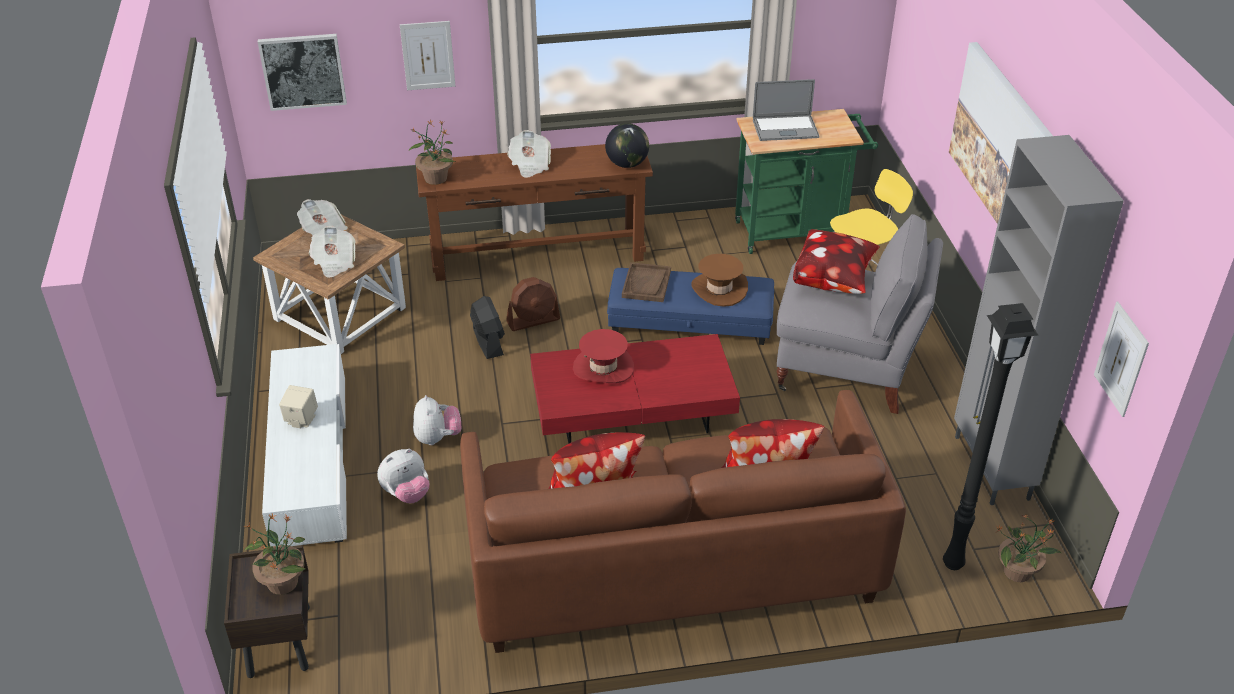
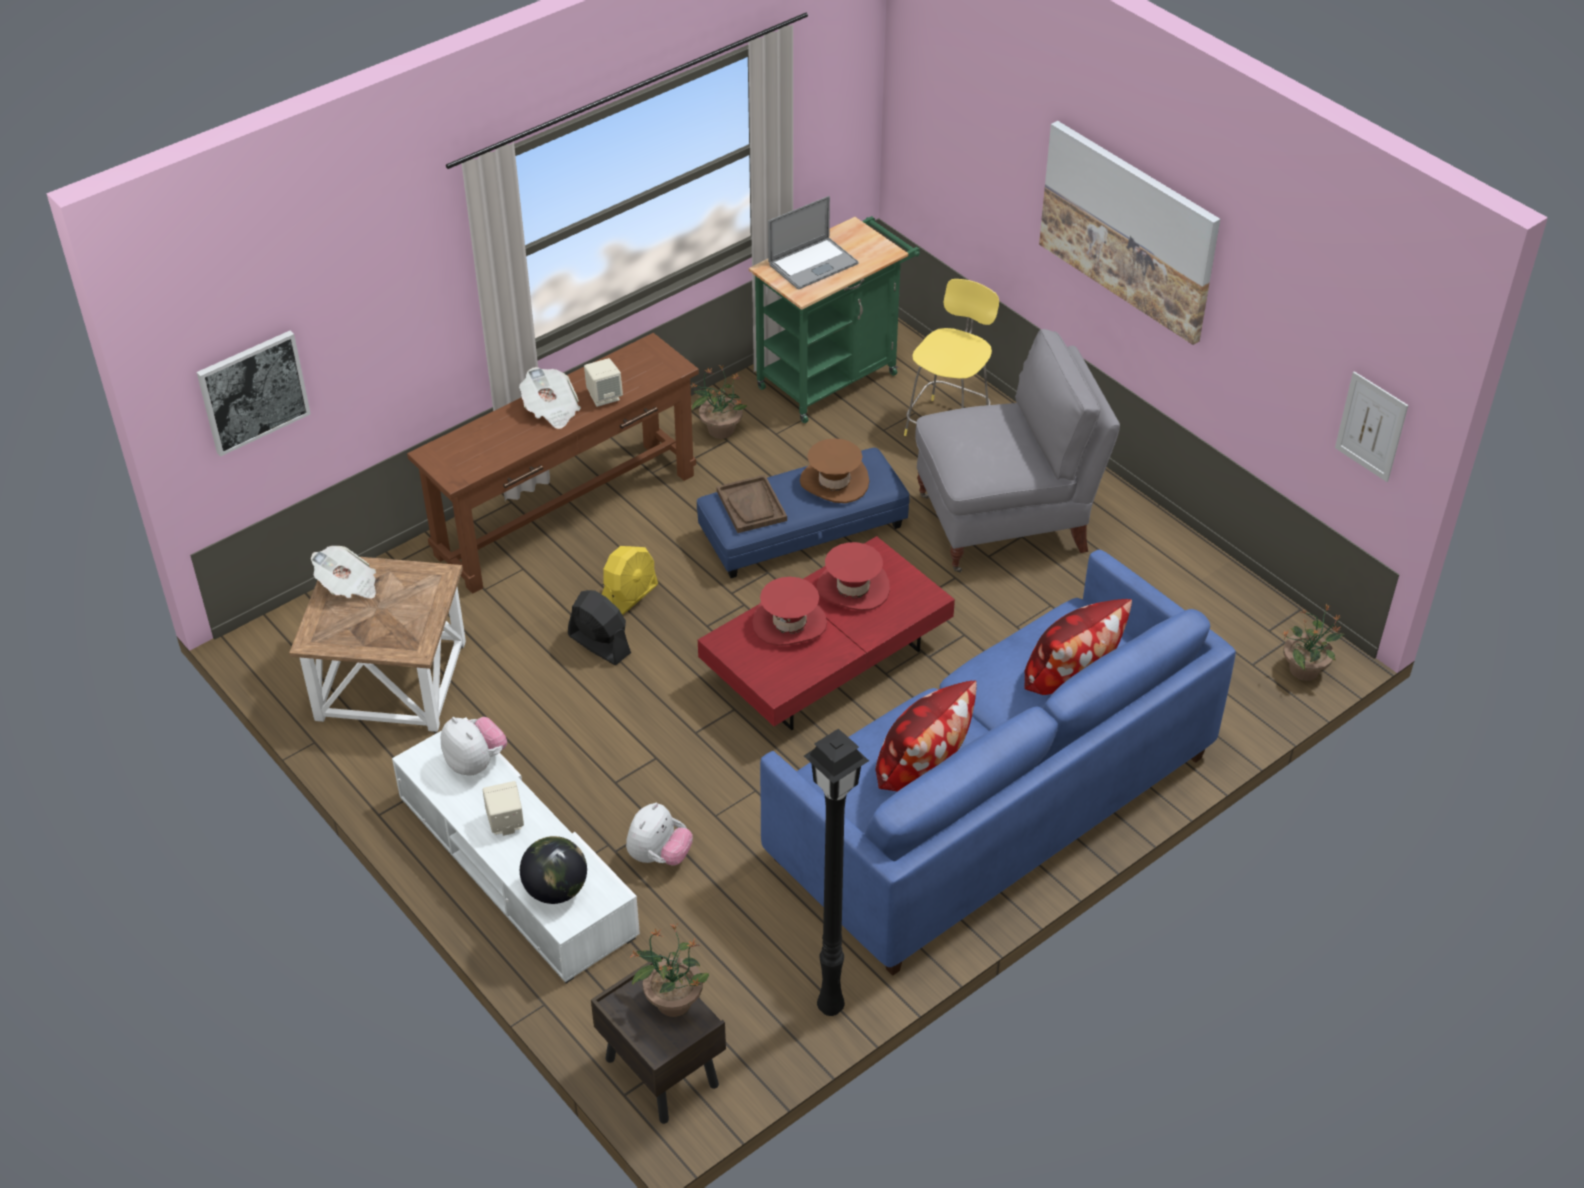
camera: 30 degrees left, 5 degrees up
newspaper [309,226,355,278] -> none
picture [400,21,456,90] -> none
potted plant [409,120,455,185] -> potted plant moved to [691,365,747,439]
plush toy [413,395,461,445] -> plush toy moved to [441,717,507,776]
brown sofa [460,390,906,653] -> blue sofa [760,550,1236,976]
brown fan [506,277,560,331] -> yellow fan [602,546,658,615]
globe [605,123,649,168] -> globe moved to [520,836,587,904]
pillow [793,229,880,294] -> none
black floor lamp [943,303,1038,570] -> black floor lamp moved to [804,729,869,1016]
grey cabinet [954,135,1124,505] -> none
none -> beige speaker [584,358,623,407]
none -> red hat [817,542,890,611]

